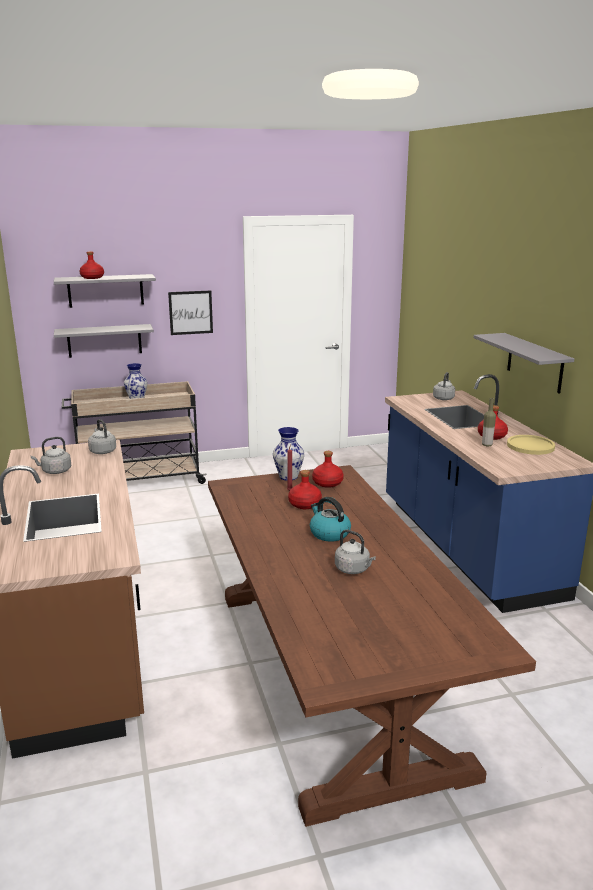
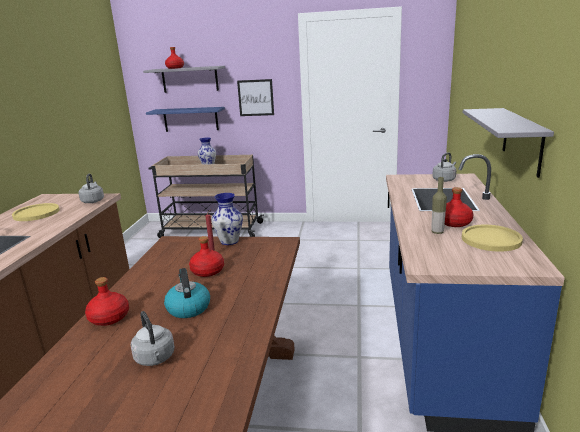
camera: 25 degrees right, 0 degrees up
grey kettle [31,437,71,474] -> yellow plate [12,203,60,221]
grey shelf [54,324,154,358] -> blue shelf [146,107,225,132]
red bottle [312,451,344,488] -> red bottle moved to [85,277,129,326]

